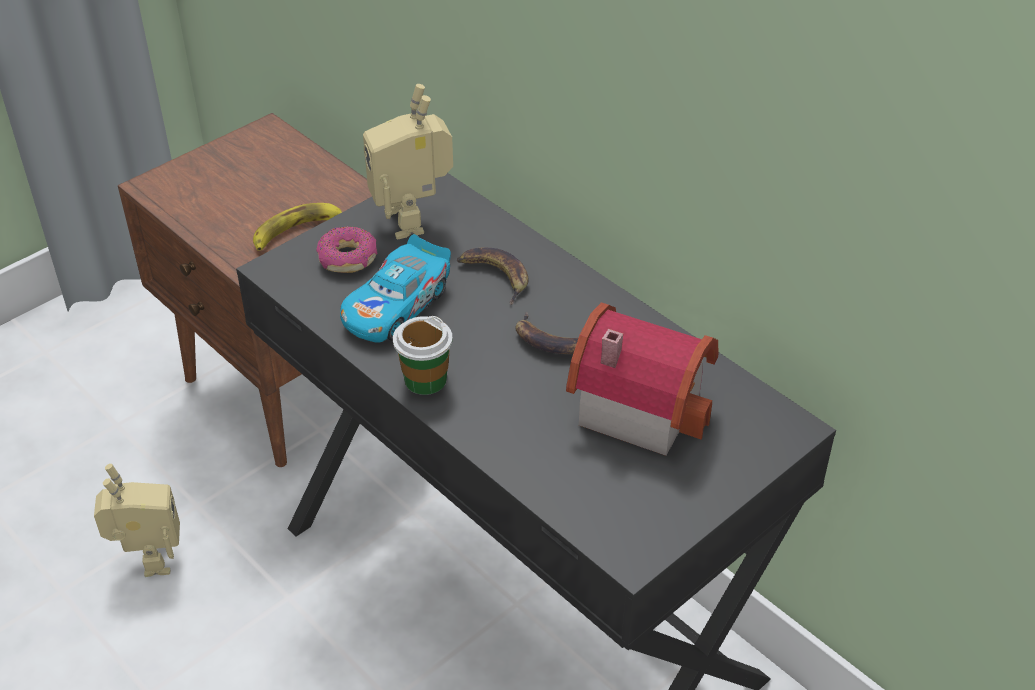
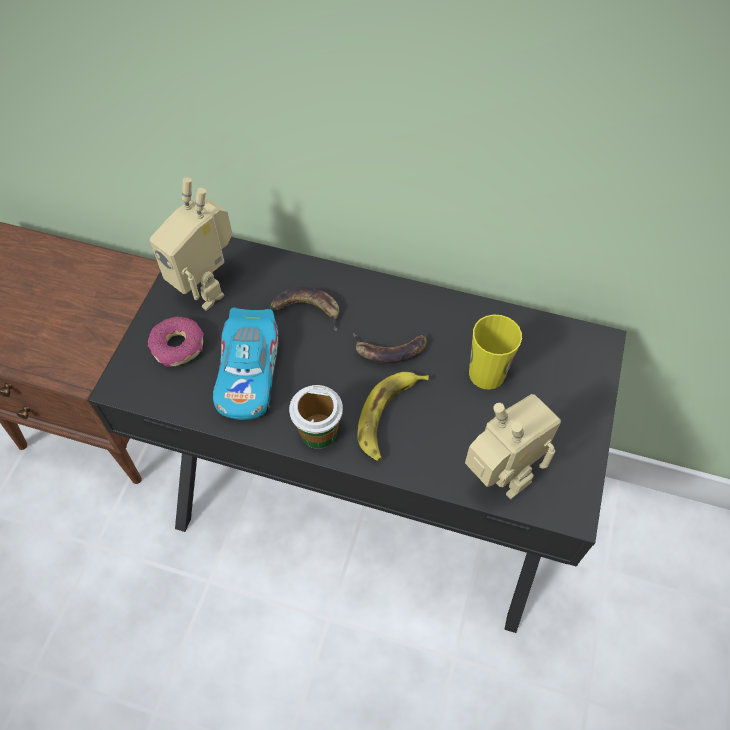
camera: 30 degrees left, 15 degrees up
toy robot [94,464,180,577] -> toy robot moved to [465,394,561,499]
banana [253,203,342,251] -> banana moved to [357,372,429,461]
toy house [566,302,719,456] -> cup [469,315,522,390]

